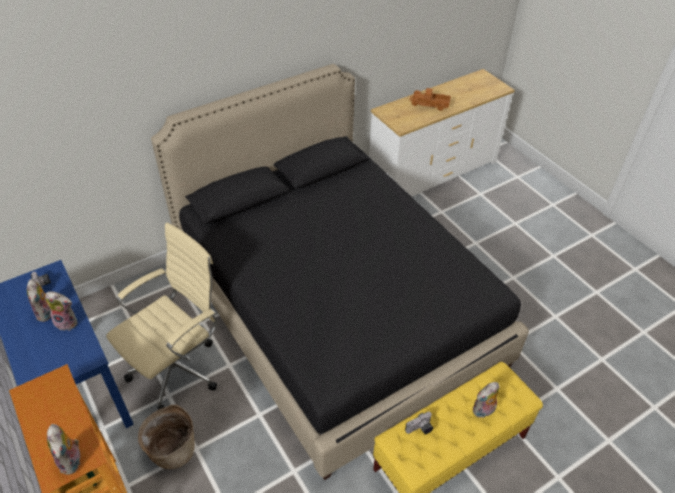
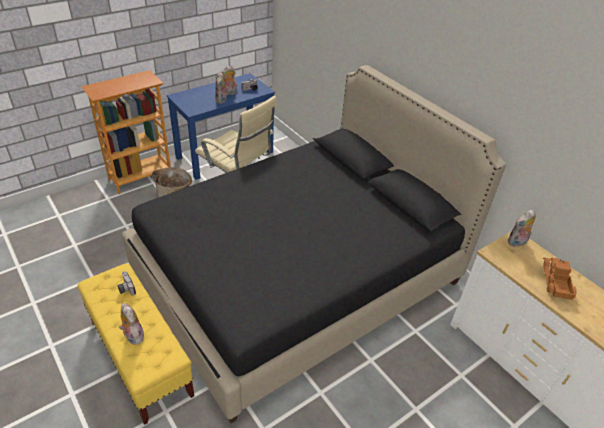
camera: 85 degrees right, 5 degrees down
plush toy [47,424,80,475] -> plush toy moved to [507,210,536,247]

